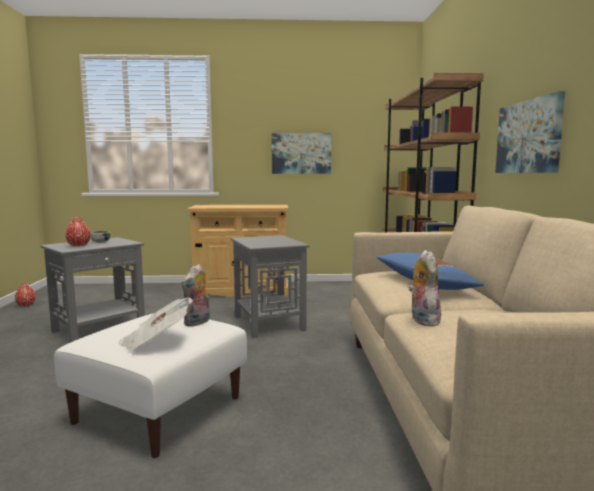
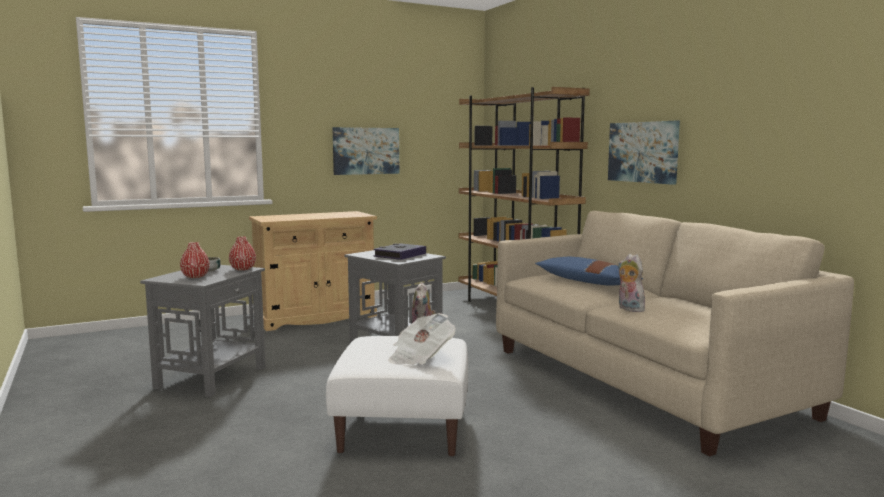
camera: 25 degrees left, 0 degrees up
red vase [15,283,36,307] -> red vase moved to [229,237,256,270]
none -> book [373,243,426,260]

